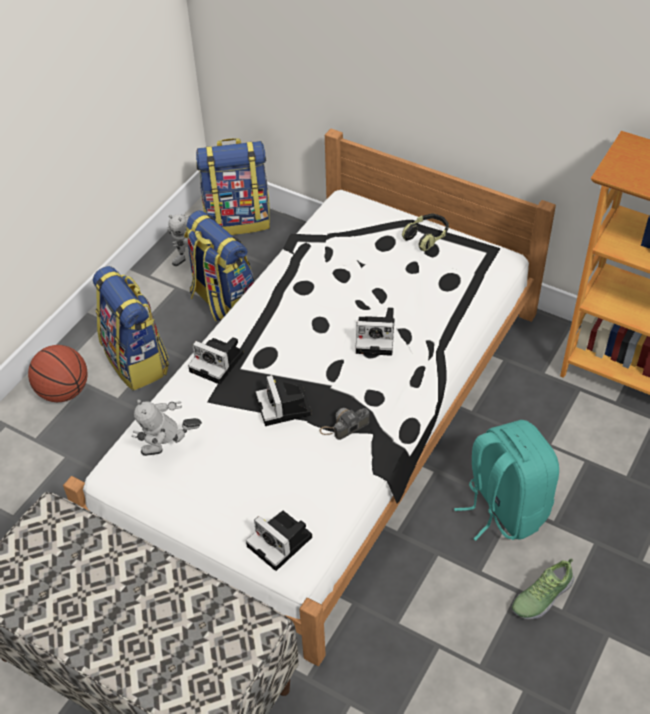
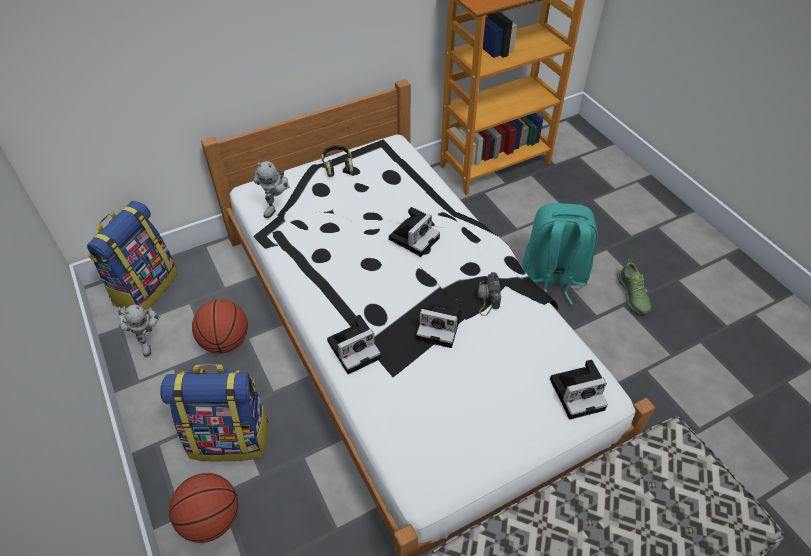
camera: 60 degrees left, 0 degrees up
toy robot [132,399,202,456] -> toy robot moved to [253,161,290,218]
backpack [184,210,255,321] -> basketball [192,299,248,354]

